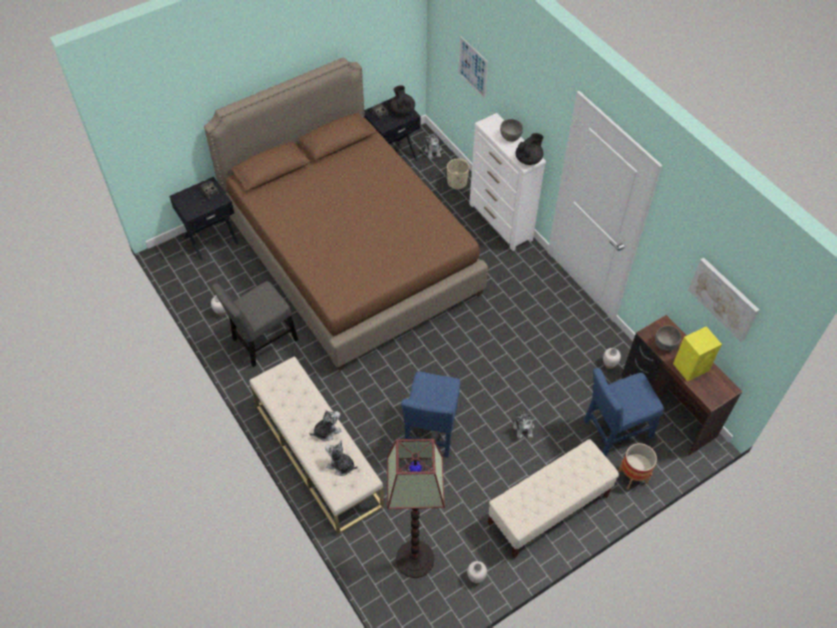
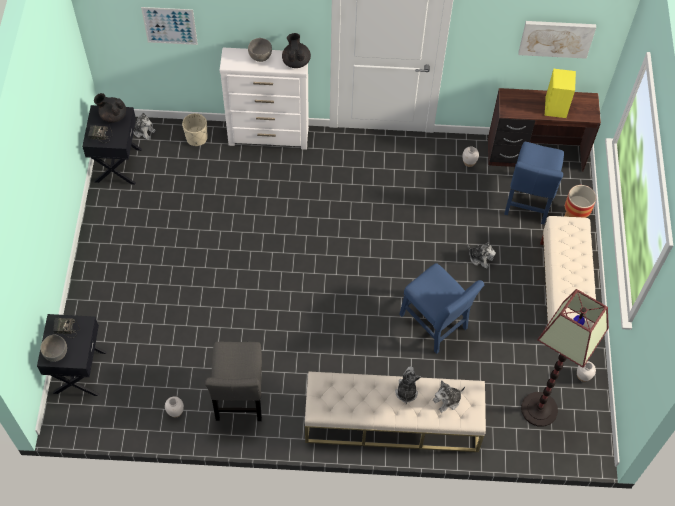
camera: 55 degrees left, 5 degrees up
brown bed [204,57,488,371] -> none
grey bowl [655,326,681,351] -> grey bowl moved to [40,335,67,362]

